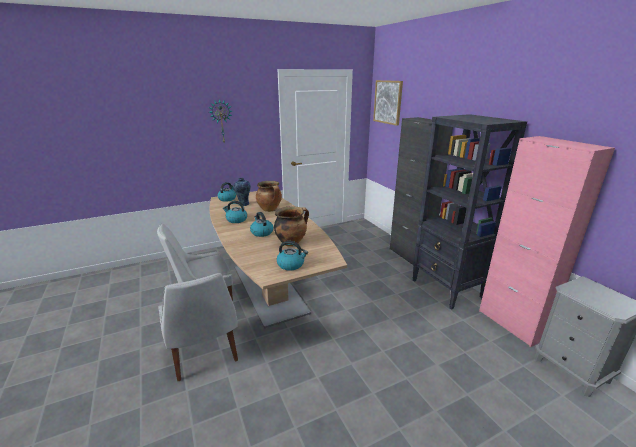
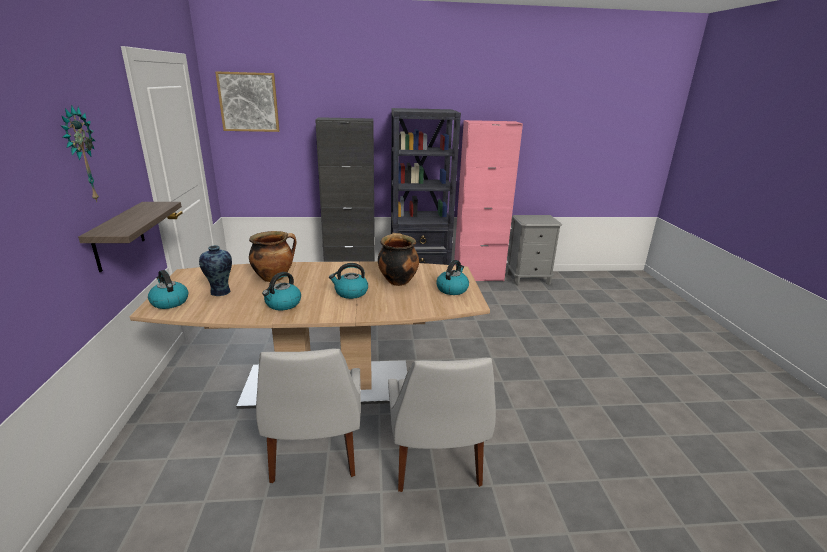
camera: 70 degrees left, 0 degrees up
white chair [158,273,238,381] -> white chair turned 90 degrees clockwise [388,358,496,492]
none -> shelf [78,202,182,272]

